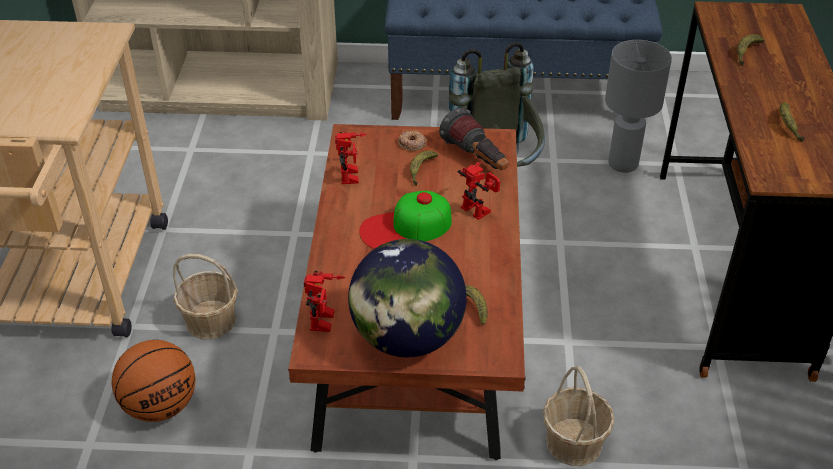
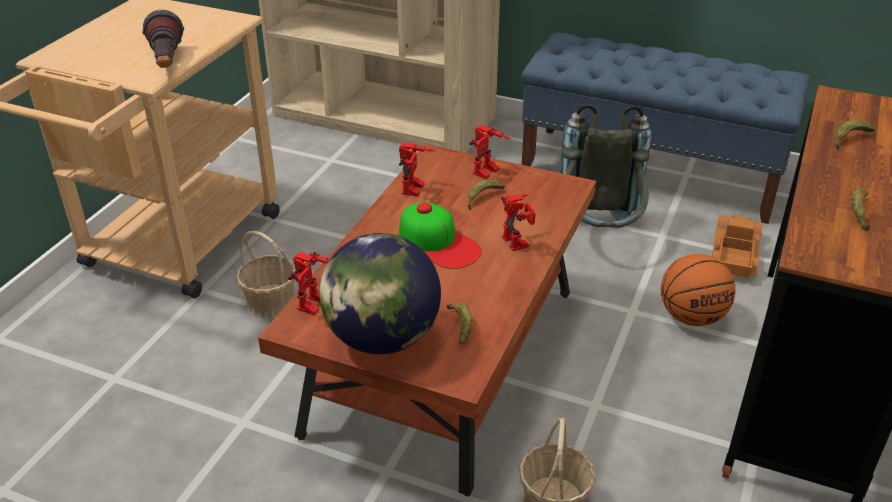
camera: 20 degrees right, 5 degrees down
basketball [112,340,195,422] -> basketball moved to [661,254,736,326]
cap [359,190,452,249] -> cap turned 135 degrees counterclockwise [399,202,481,269]
donut [398,131,427,151] -> toy robot [469,125,511,179]
flashlight [439,108,508,170] -> flashlight moved to [142,10,184,68]
grey table lamp [605,40,672,173] -> toy truck [712,215,763,278]

